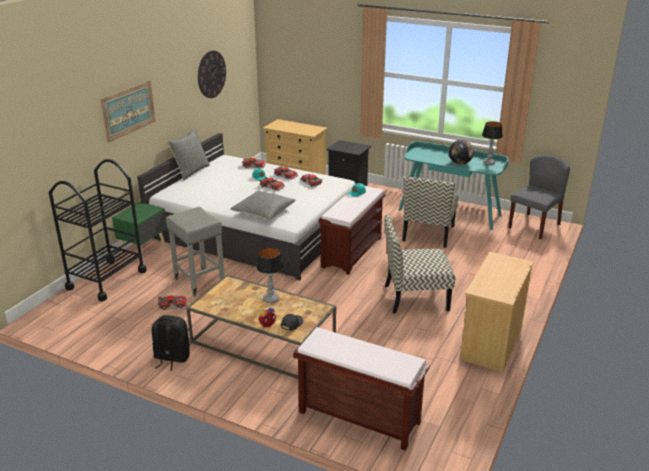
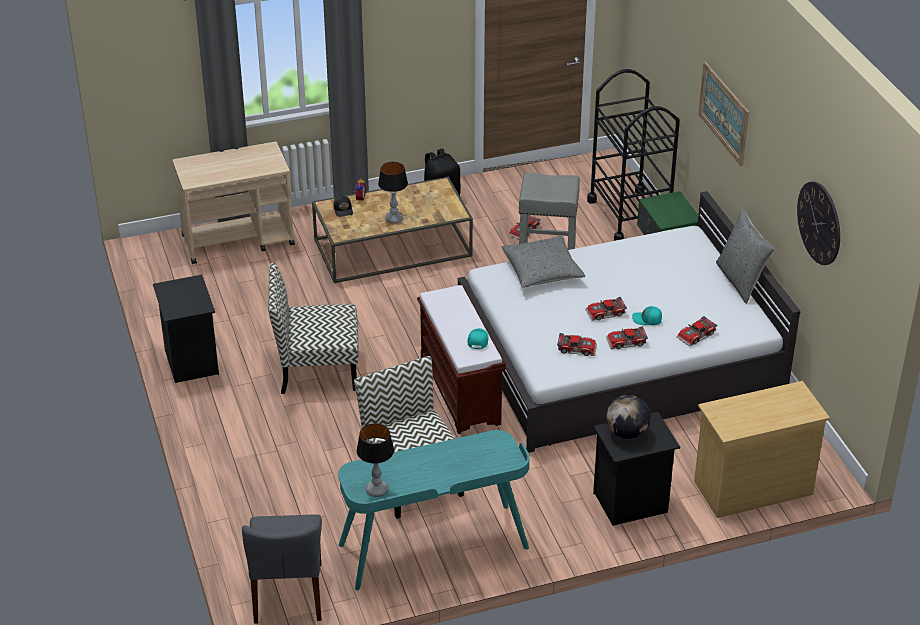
camera: 135 degrees right, 10 degrees up
brown bench [293,327,430,451] -> beige cart [172,142,295,264]
chair [384,214,455,313] -> chair turned 135 degrees counterclockwise [268,263,359,394]
globe [449,140,474,164] -> globe moved to [606,395,651,439]
beige dresser [460,252,534,372] -> black nightstand [153,275,219,383]

